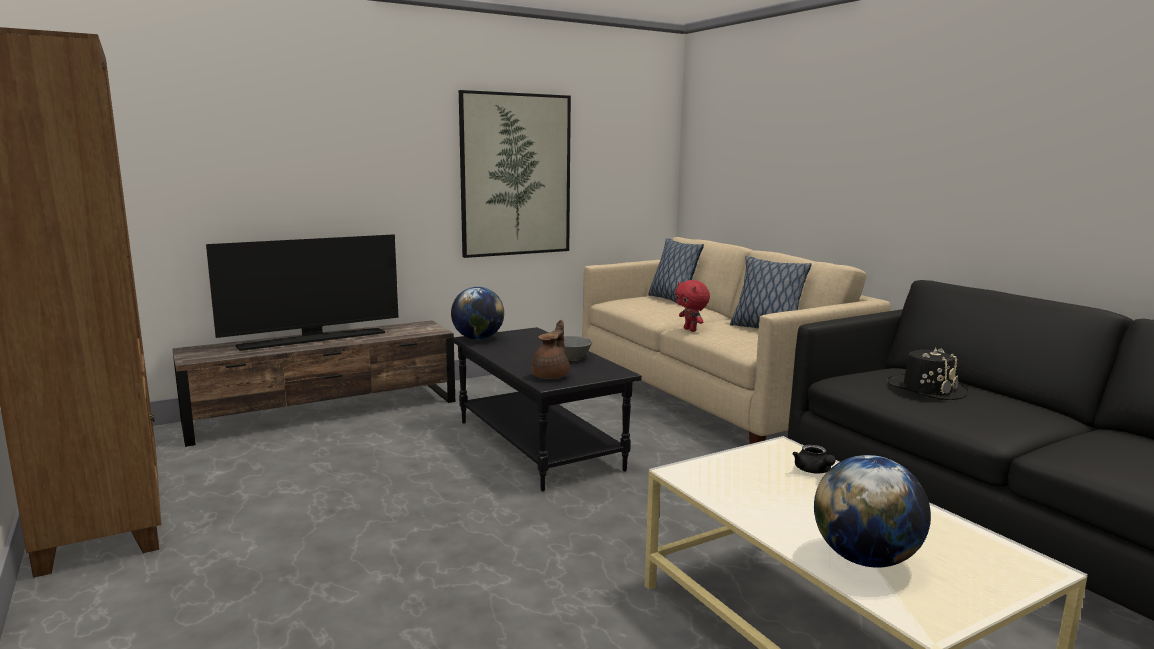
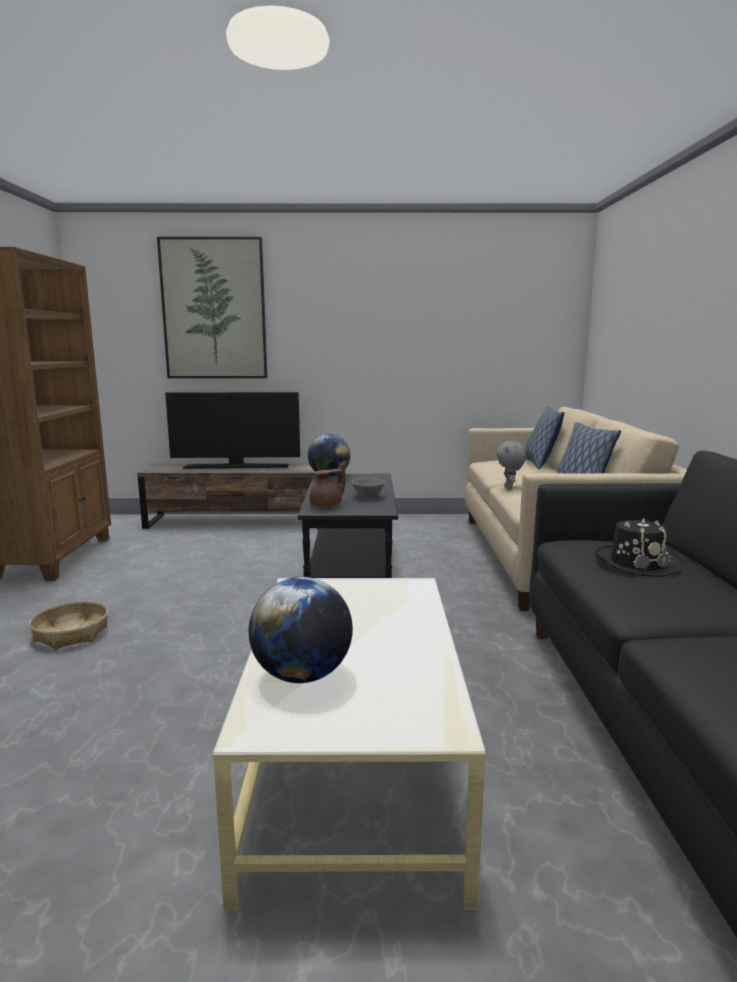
camera: 30 degrees right, 0 degrees up
picture [459,90,571,258] -> picture moved to [157,237,267,378]
red plush toy [675,280,710,332] -> grey plush toy [496,441,526,490]
black teapot [792,445,836,474] -> none
none -> basket [29,601,108,650]

